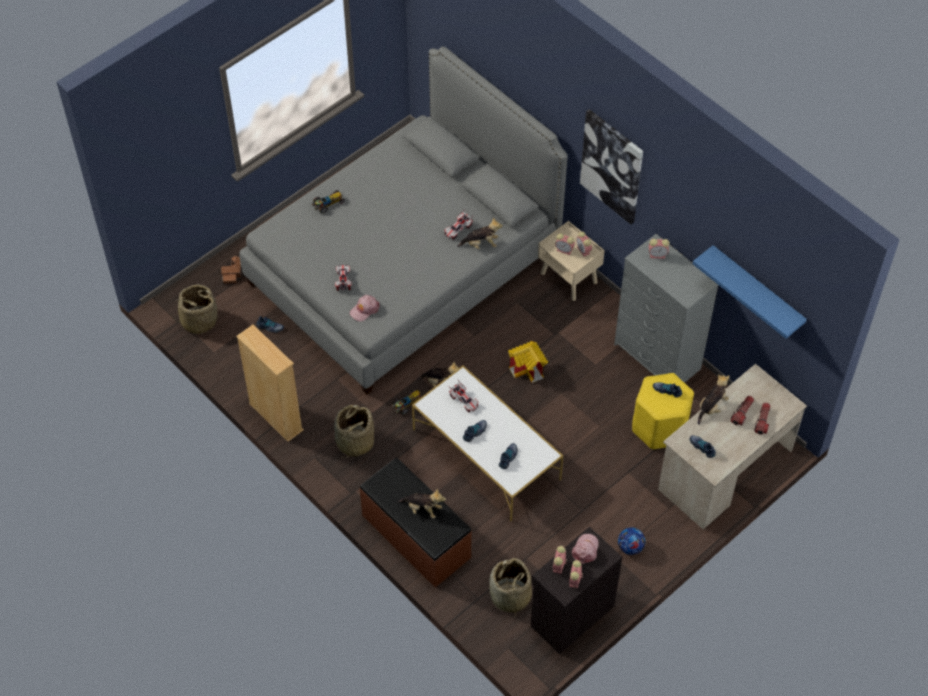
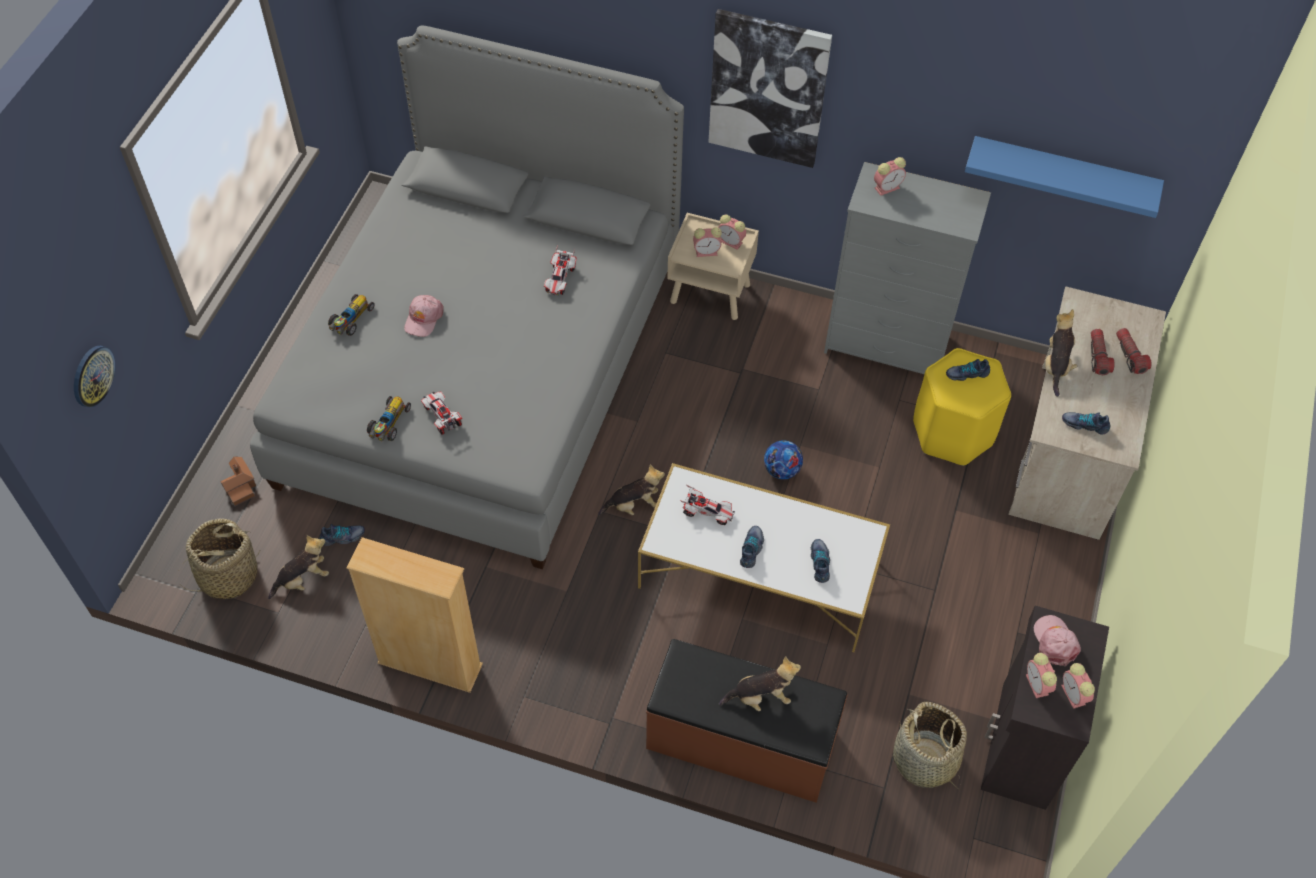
camera: 30 degrees left, 0 degrees up
basket [334,405,374,458] -> none
pink cap [350,295,379,322] -> pink cap moved to [404,295,444,337]
toy car [392,388,421,415] -> toy car moved to [367,396,411,441]
plush toy [457,217,503,249] -> plush toy moved to [268,535,329,600]
toy house [508,341,548,383] -> none
football [618,528,645,555] -> football moved to [764,440,803,479]
none -> wall clock [74,346,116,408]

